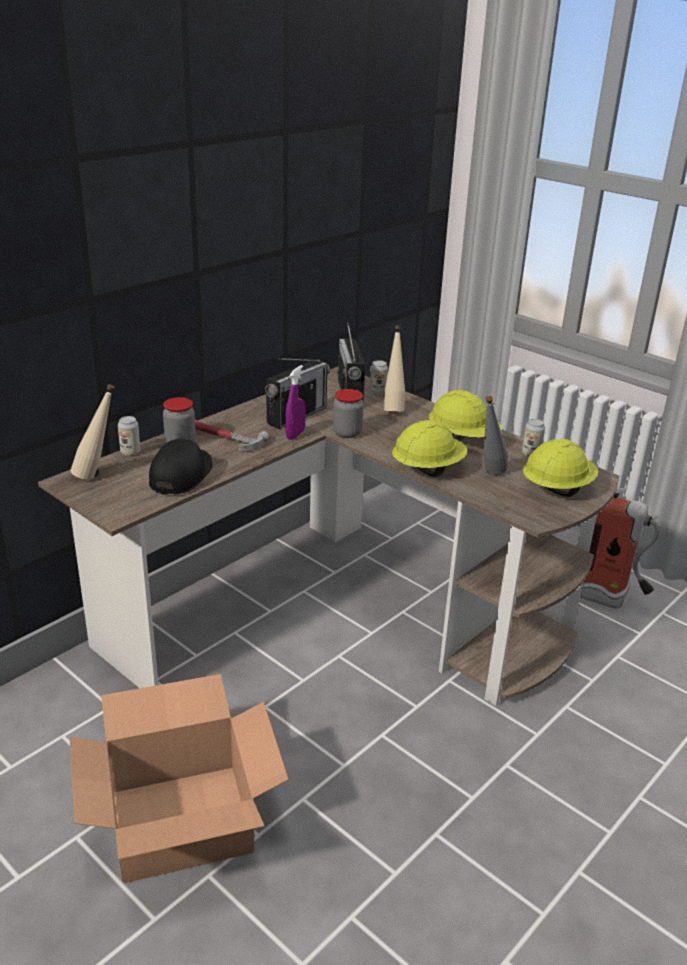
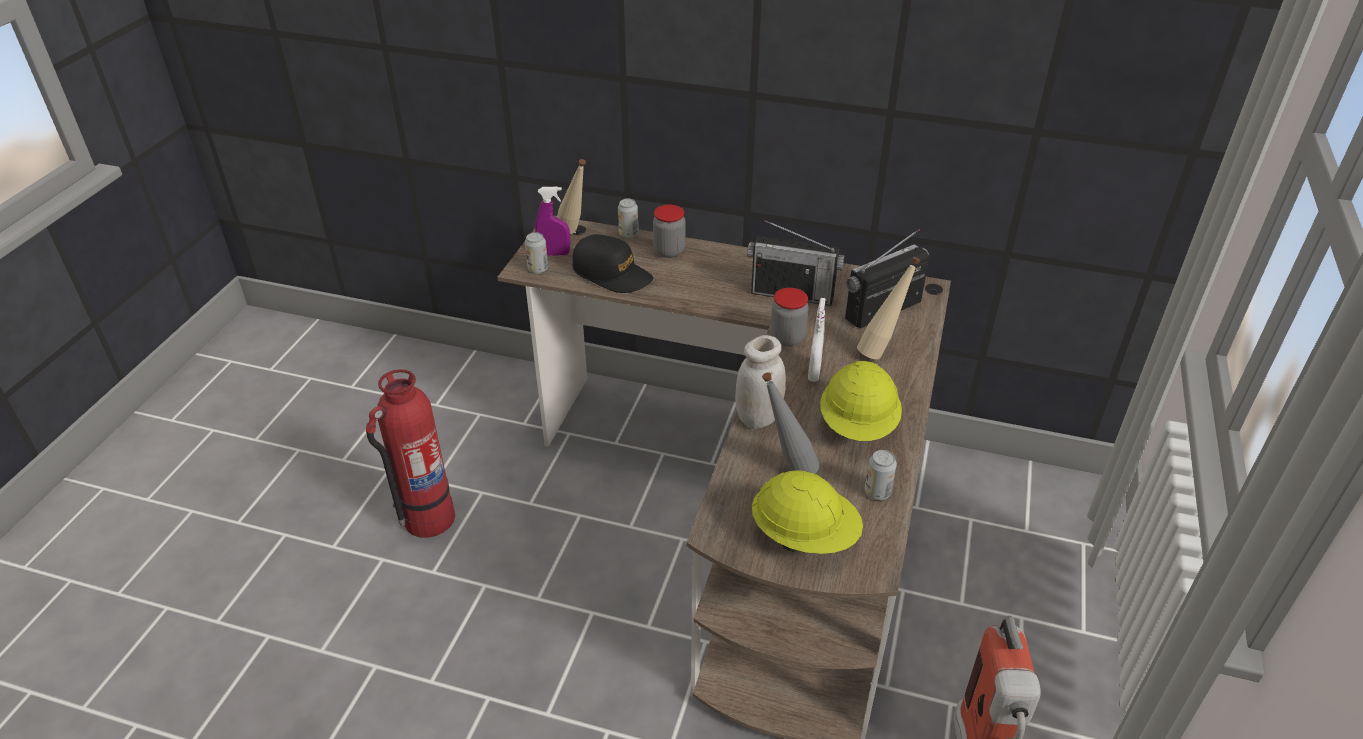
camera: 65 degrees right, 10 degrees up
cardboard box [69,674,289,883] -> fire extinguisher [366,369,455,538]
black cap [149,439,213,495] -> black cap turned 45 degrees clockwise [572,234,653,293]
hammer [195,420,269,451] -> none
purple spray bottle [286,365,306,440] -> purple spray bottle moved to [535,187,570,256]
can [370,360,388,395] -> can moved to [525,232,548,274]
yellow hard hat [392,420,468,477] -> white jar [735,335,786,429]
none -> white spray bottle [808,298,825,382]

